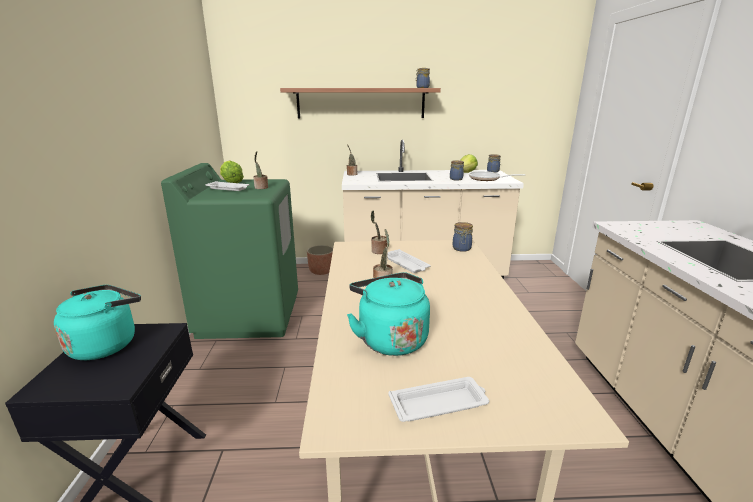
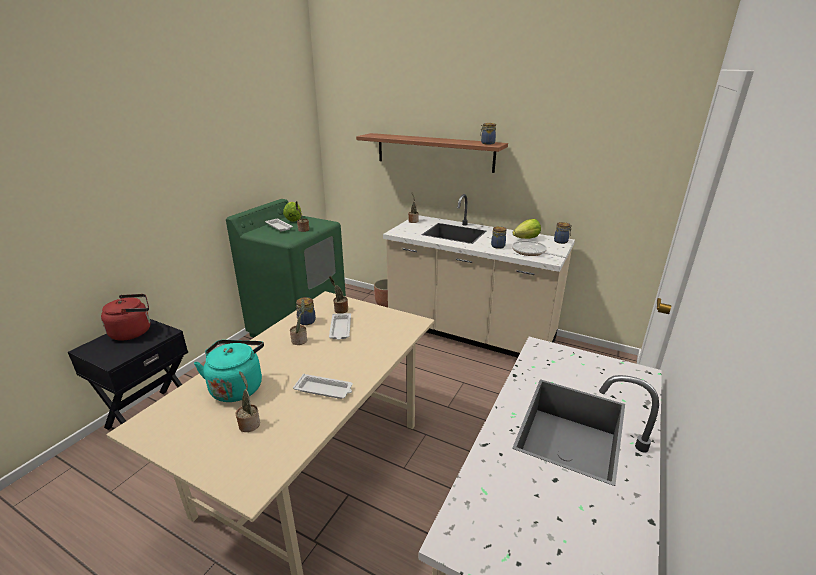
camera: 30 degrees right, 5 degrees up
turquoise kettle [54,285,141,360] -> red kettle [101,294,150,340]
white tray [389,377,489,422] -> white tray moved to [293,374,353,399]
jar [453,222,473,252] -> jar moved to [296,297,316,325]
none -> potted plant [236,371,260,432]

